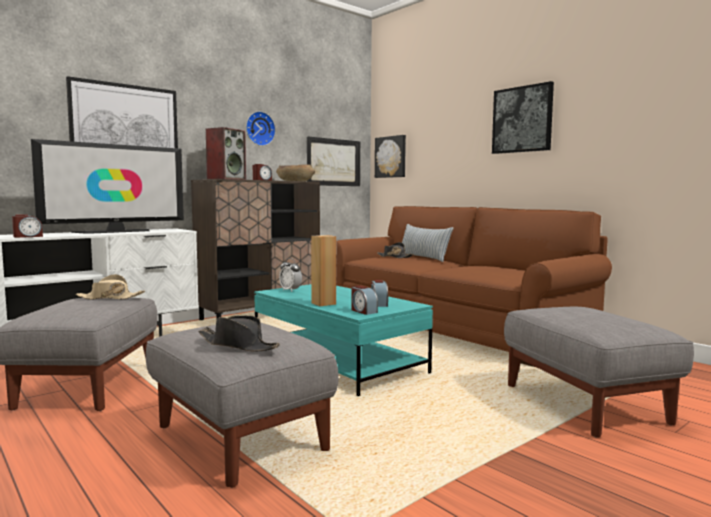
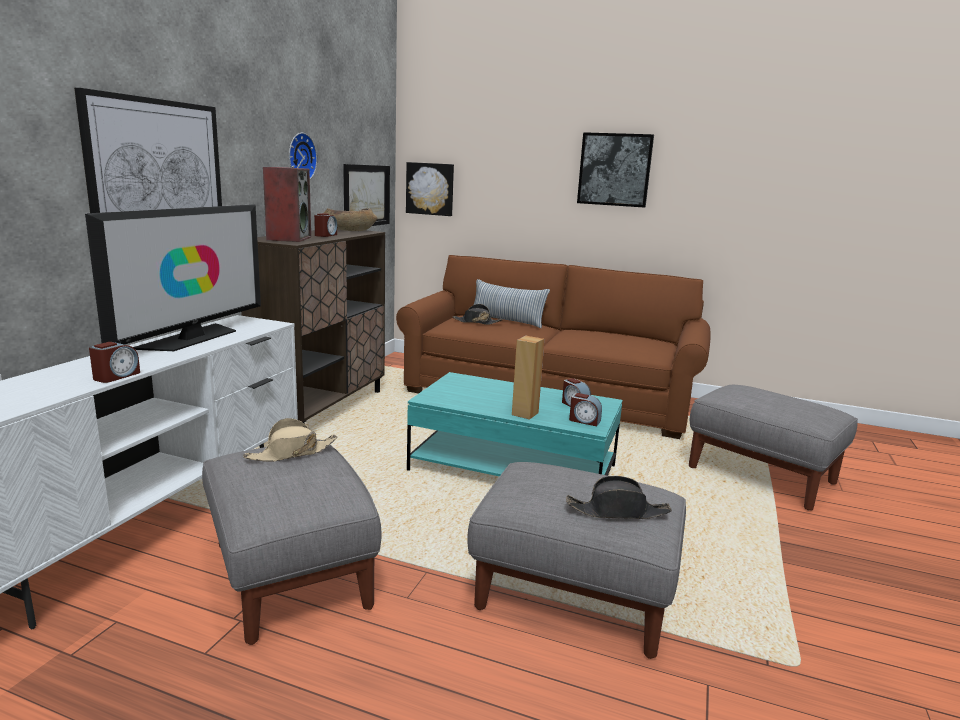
camera: 30 degrees left, 10 degrees up
alarm clock [279,258,302,292] -> none

